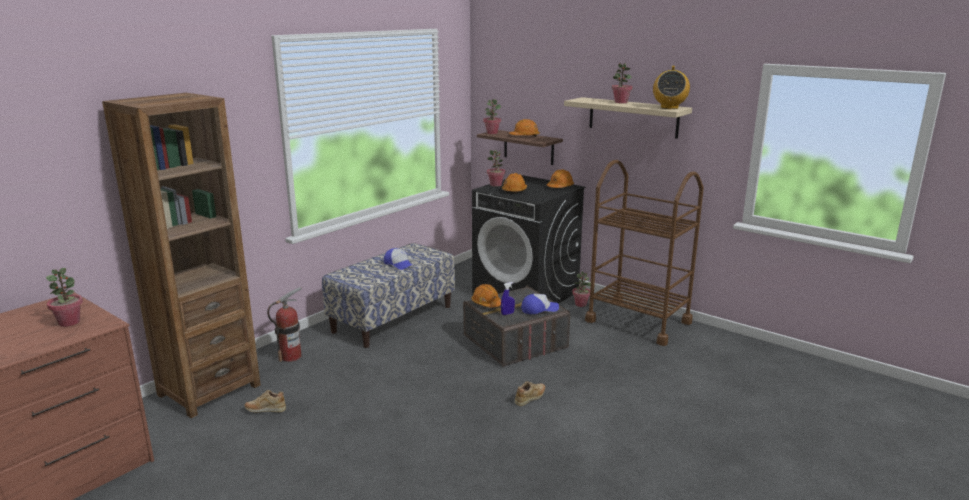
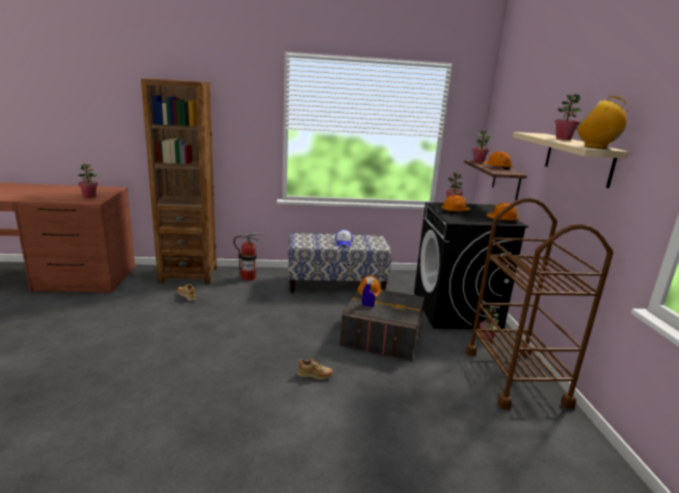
camera: 45 degrees right, 0 degrees up
cap [521,294,559,314] -> none
radio [653,66,690,109] -> radio turned 60 degrees clockwise [577,96,632,149]

